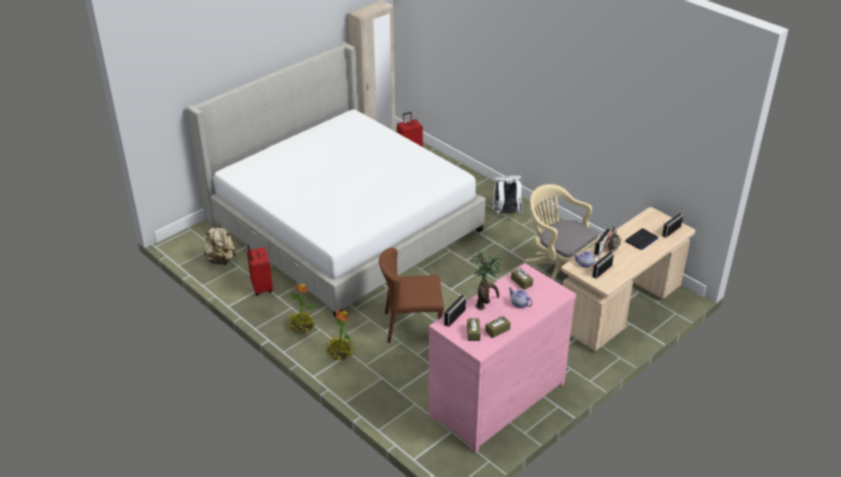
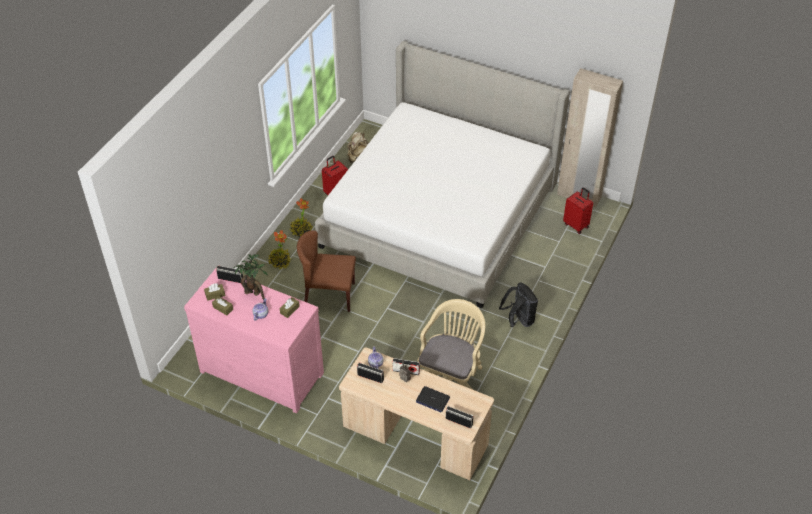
camera: 70 degrees right, 10 degrees up
brown chair [379,248,444,343] -> brown chair turned 60 degrees counterclockwise [297,230,356,312]
white backpack [492,176,523,215] -> black backpack [499,282,538,327]

